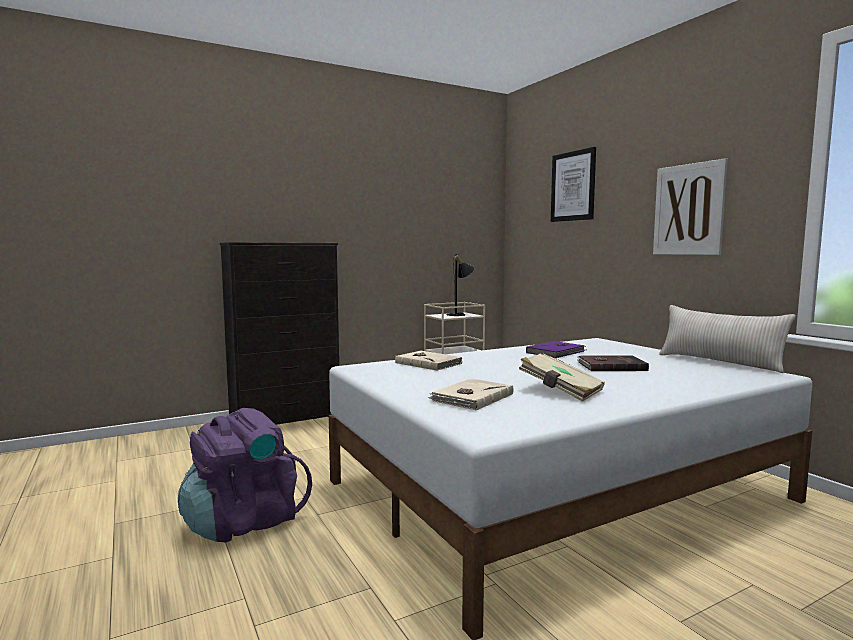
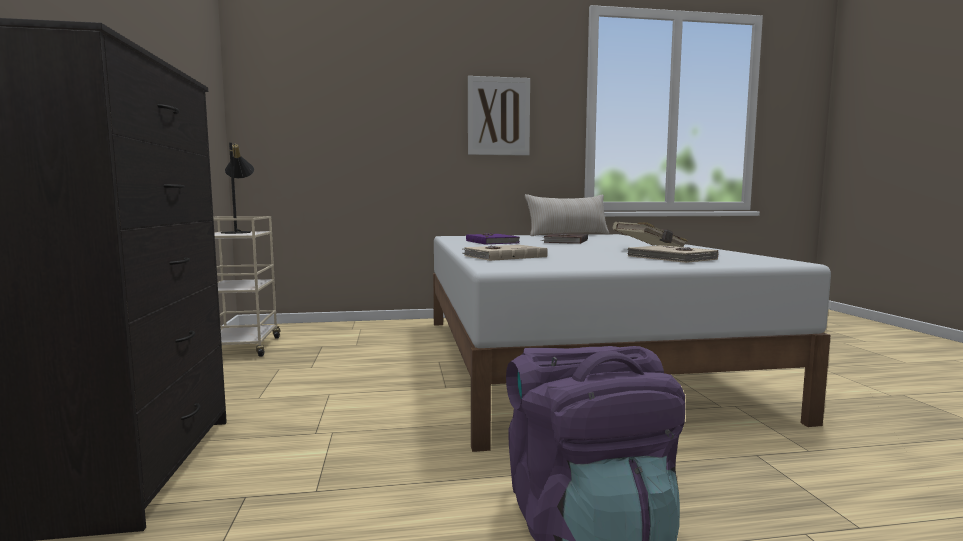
camera: 70 degrees left, 0 degrees up
picture [551,147,596,222] -> none

